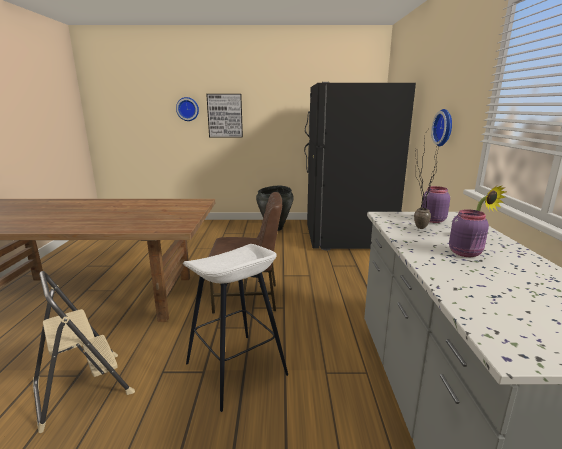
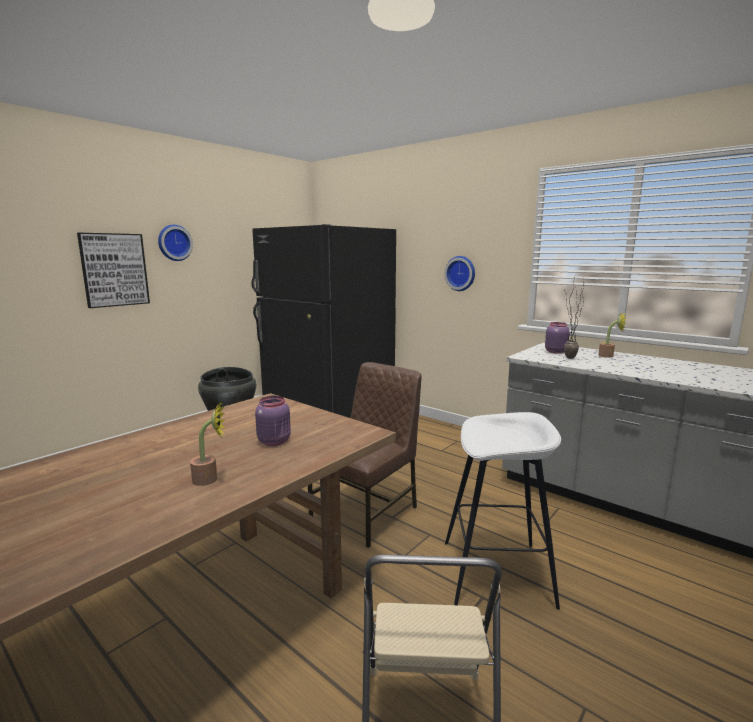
camera: 50 degrees left, 5 degrees down
wall clock [176,97,199,121] -> wall clock moved to [158,225,193,261]
purple jar [449,209,489,257] -> purple jar moved to [255,396,291,446]
none -> potted plant [190,402,225,486]

